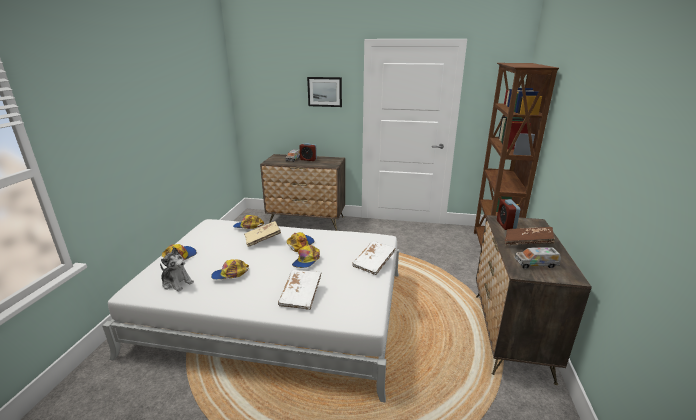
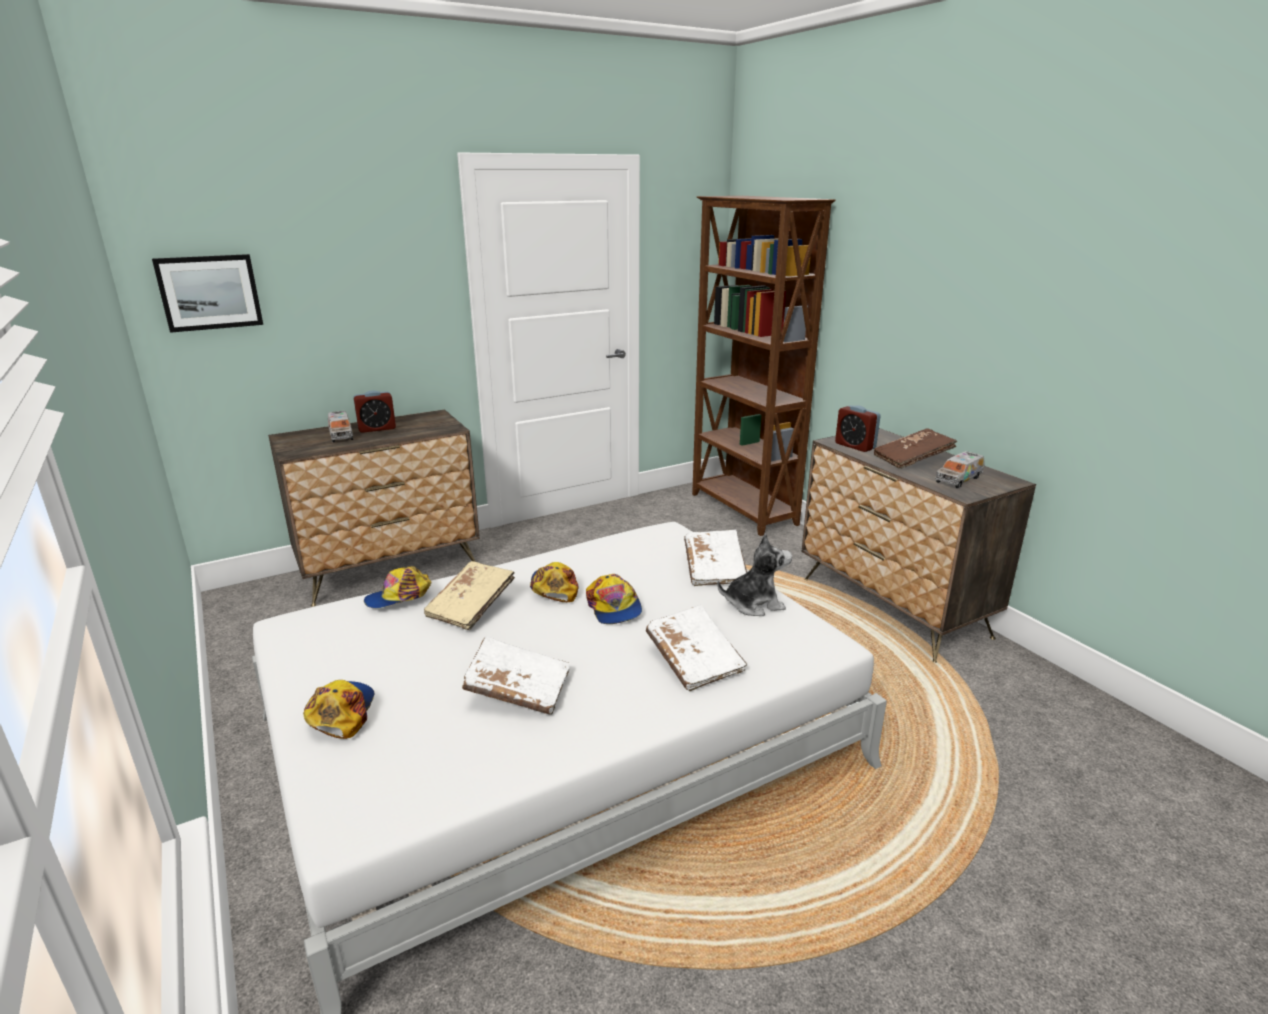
camera: 40 degrees left, 0 degrees up
plush toy [160,247,194,292] -> plush toy moved to [717,533,792,616]
cap [211,259,249,280] -> white book [462,636,570,715]
picture [307,77,342,107] -> picture moved to [152,254,263,333]

